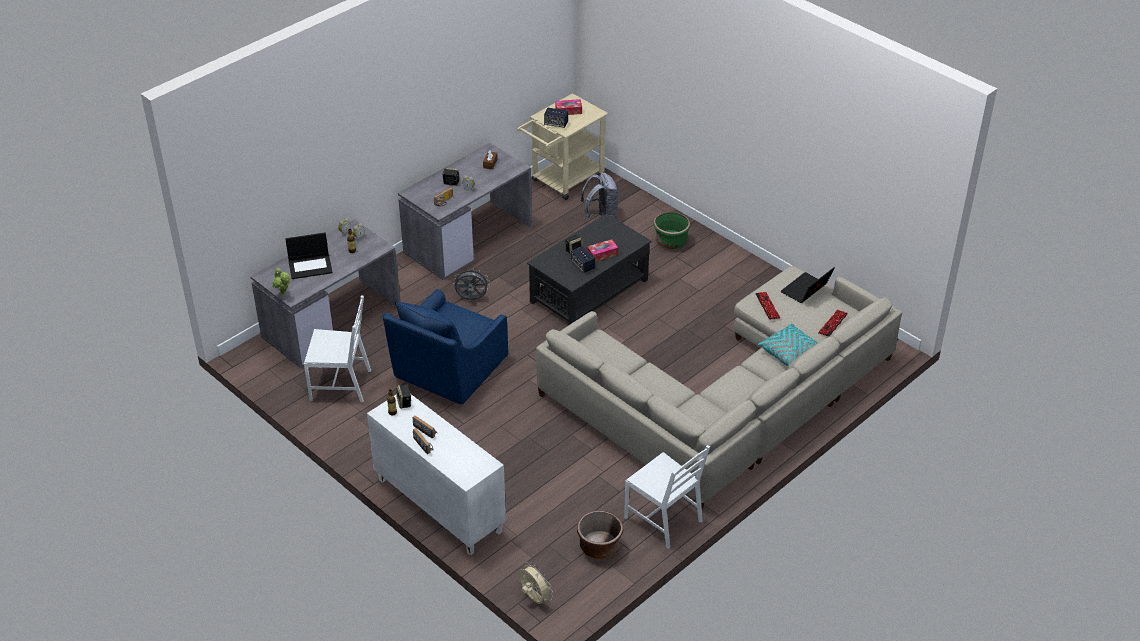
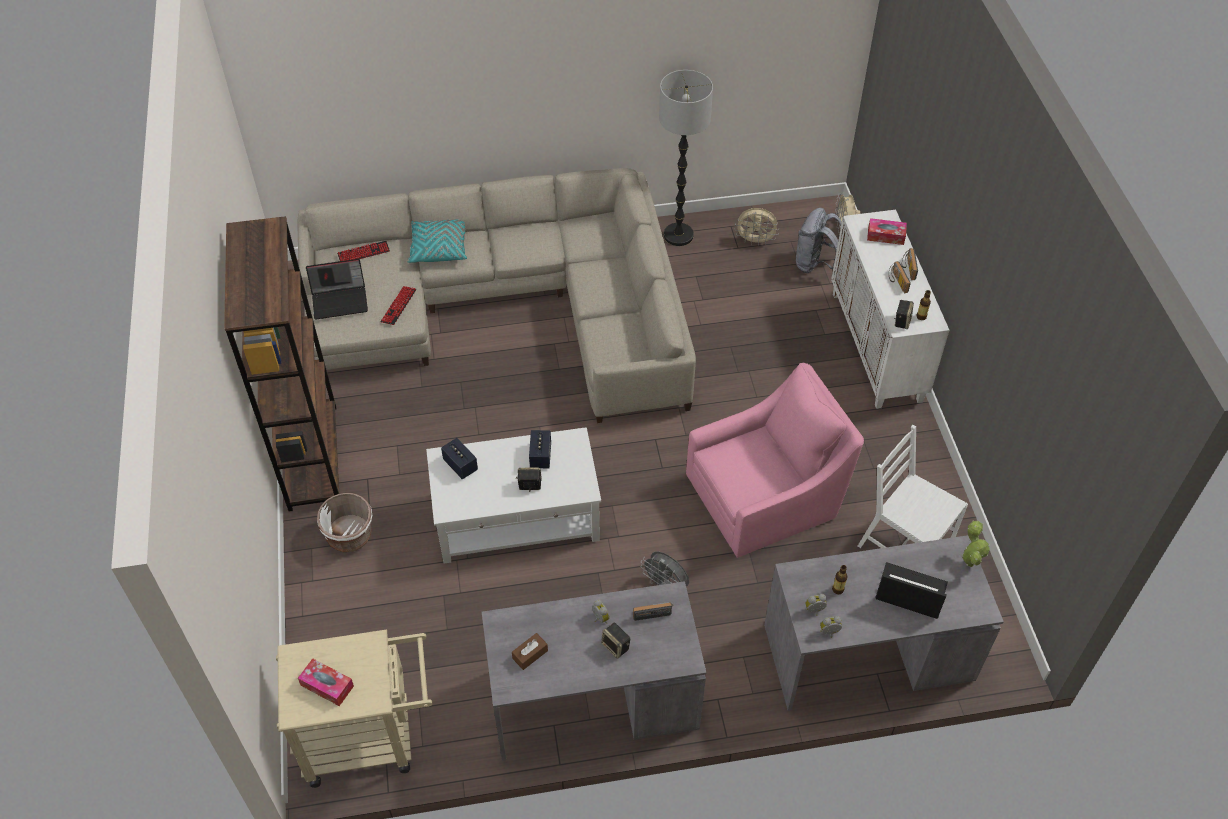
camera: 145 degrees left, 10 degrees up
blue armchair [382,289,508,404] -> pink armchair [686,363,864,558]
black coffee table [527,214,651,325] -> white coffee table [426,427,601,564]
speaker [544,108,568,128] -> speaker moved to [441,438,478,479]
brown planter [577,511,624,559] -> beige fan [735,208,779,246]
grey backpack [580,172,619,219] -> grey backpack moved to [796,208,842,273]
tissue box [587,239,618,262] -> tissue box moved to [867,218,907,245]
white chair [624,445,710,549] -> floor lamp [659,70,713,246]
green planter [653,212,691,249] -> white planter [317,493,372,552]
none -> brown bookcase [224,216,339,512]

